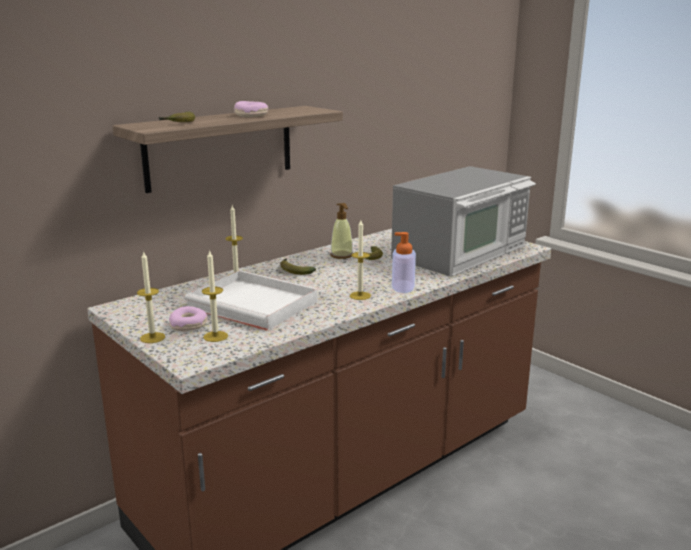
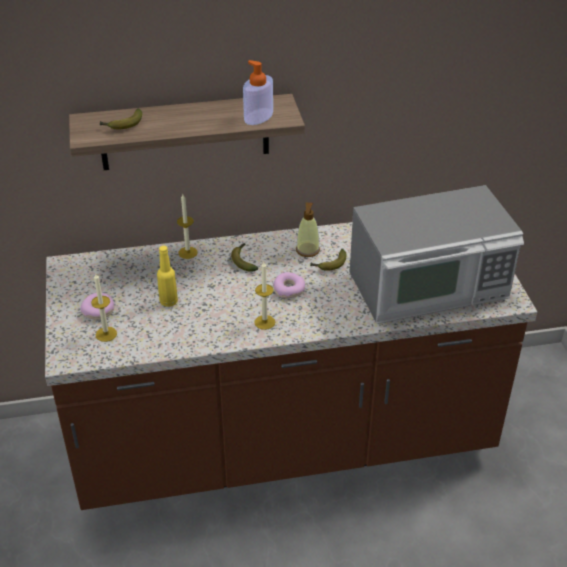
camera: 30 degrees right, 20 degrees up
candle [137,252,165,343] -> none
white tray [184,270,318,331] -> yellow bottle [157,246,178,307]
donut [234,101,268,117] -> donut moved to [273,272,305,298]
soap dispenser [392,232,416,293] -> soap dispenser moved to [243,60,273,125]

